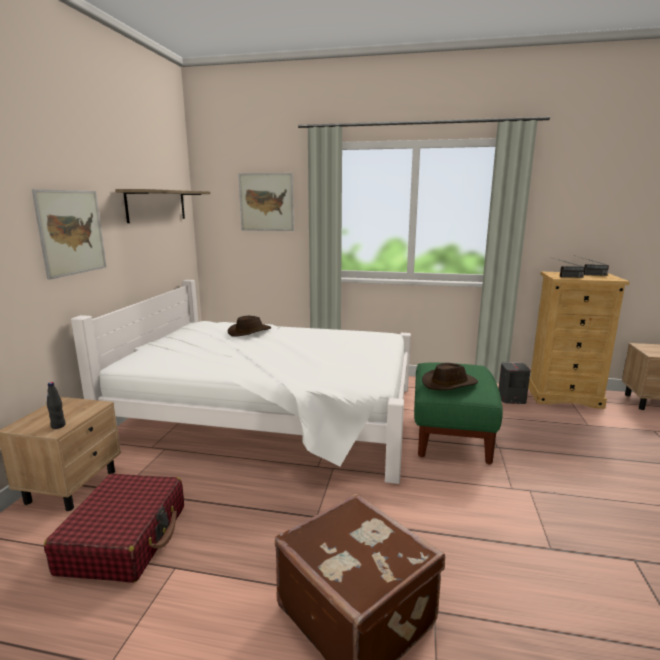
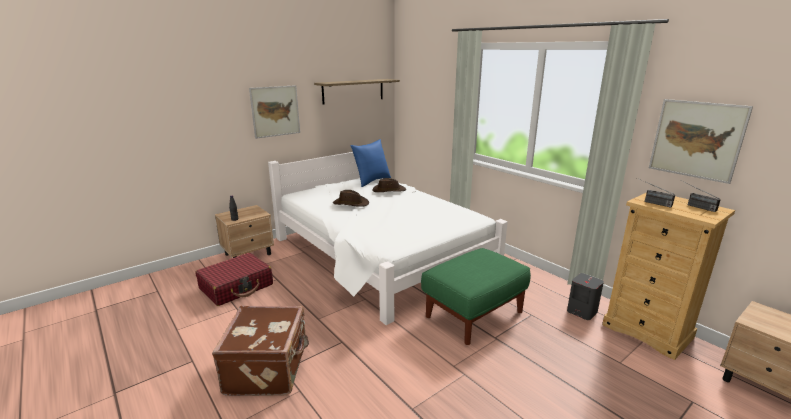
camera: 40 degrees right, 5 degrees up
picture [238,173,294,231] -> picture moved to [649,99,753,184]
brown hat [422,363,478,390] -> brown hat moved to [333,190,369,207]
none -> blue pillow [350,139,391,187]

